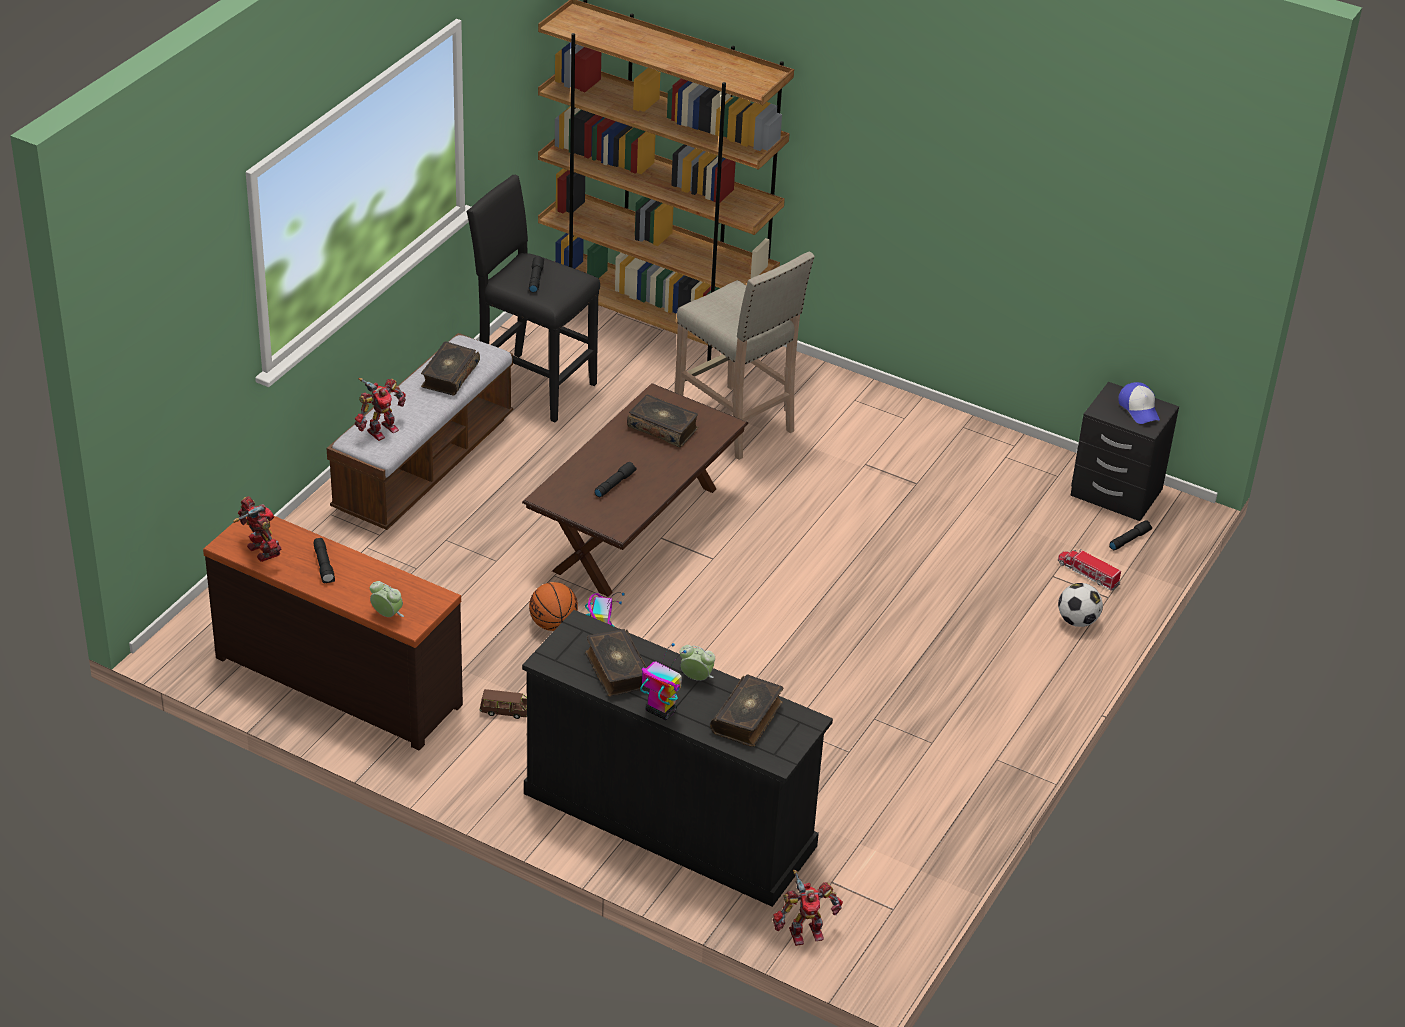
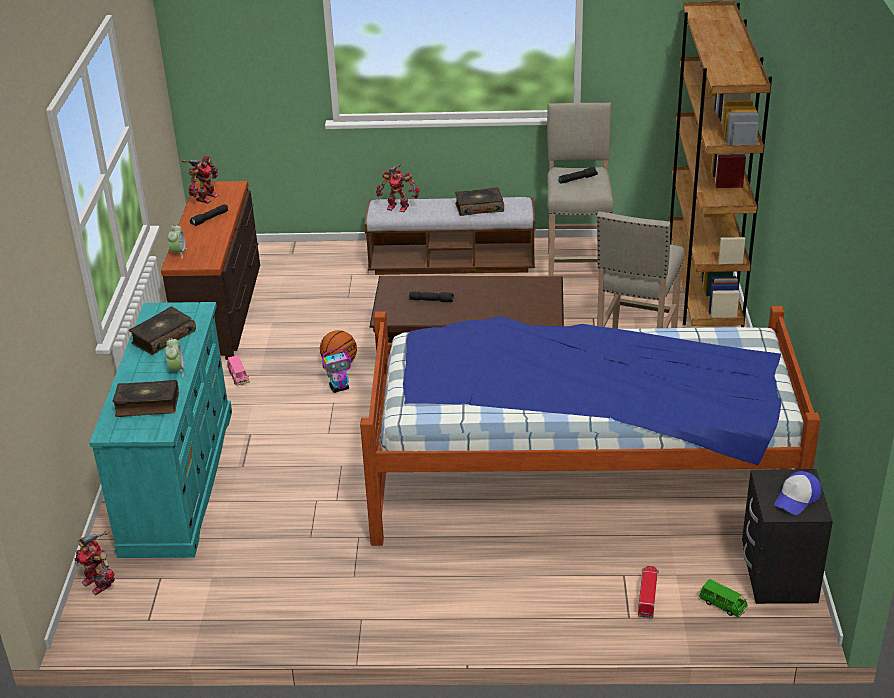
camera: 65 degrees right, 5 degrees down
black stool [466,175,600,422] -> beige stool [547,103,614,276]
brown toy car [480,689,527,719] -> pink toy car [227,355,250,386]
black dresser [522,610,833,907] -> turquoise dresser [89,302,232,558]
book [627,394,698,447] -> none
toy robot [640,643,687,720] -> none
football [1058,583,1103,627] -> none
black flashlight [1109,520,1152,550] -> green toy car [699,579,748,617]
none -> bed [360,306,821,546]

